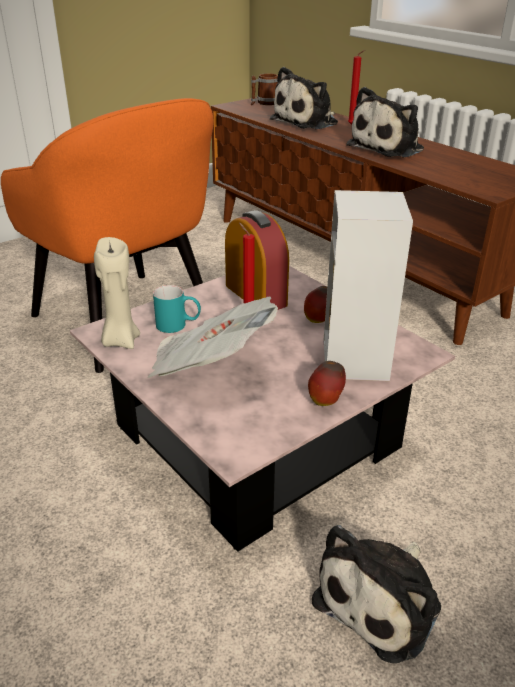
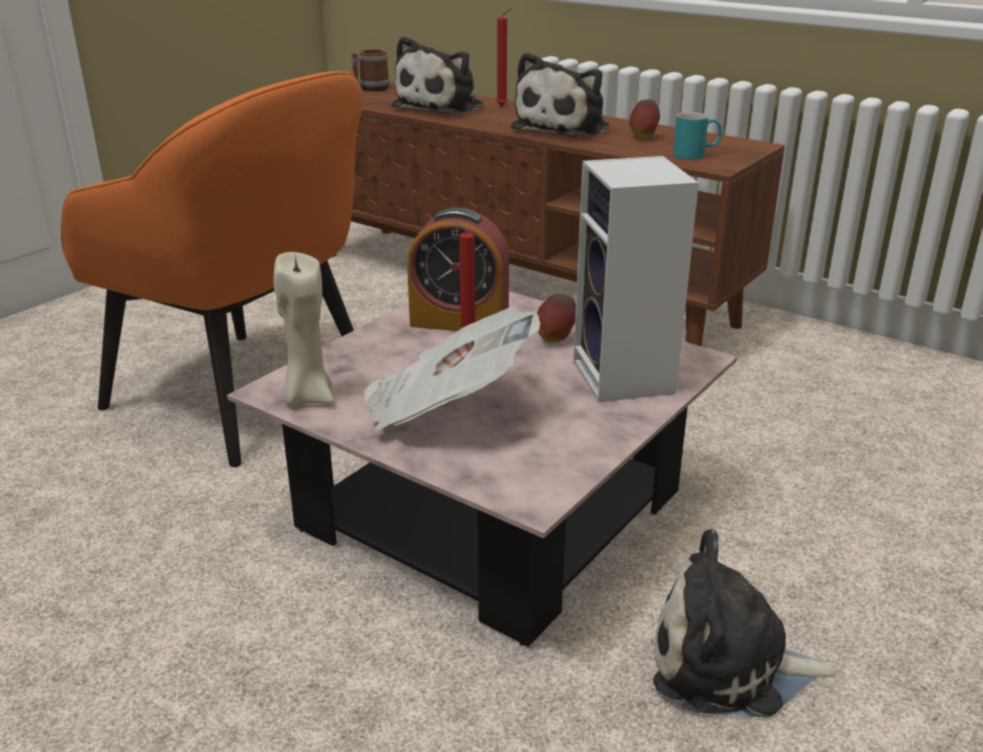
camera: 15 degrees left, 5 degrees down
turquoise mug [153,285,201,333] -> turquoise mug moved to [673,112,723,160]
alarm clock [225,210,289,310] -> alarm clock turned 150 degrees clockwise [407,207,509,331]
apple [308,361,346,406] -> apple moved to [629,99,660,139]
plush toy [312,525,441,663] -> plush toy turned 75 degrees clockwise [653,529,841,718]

